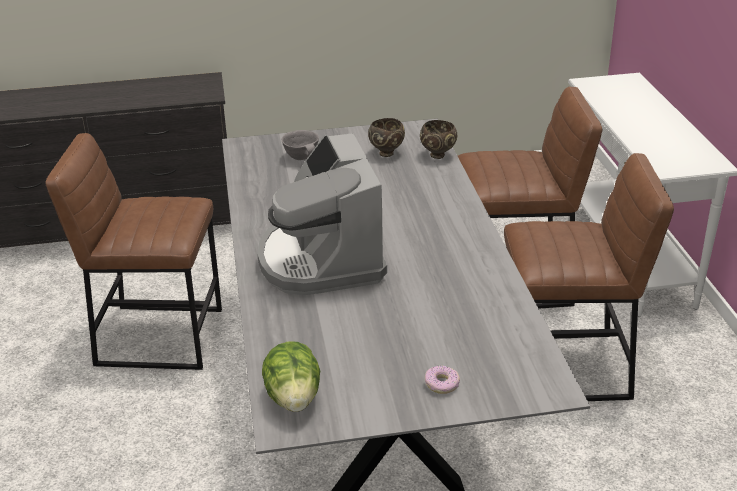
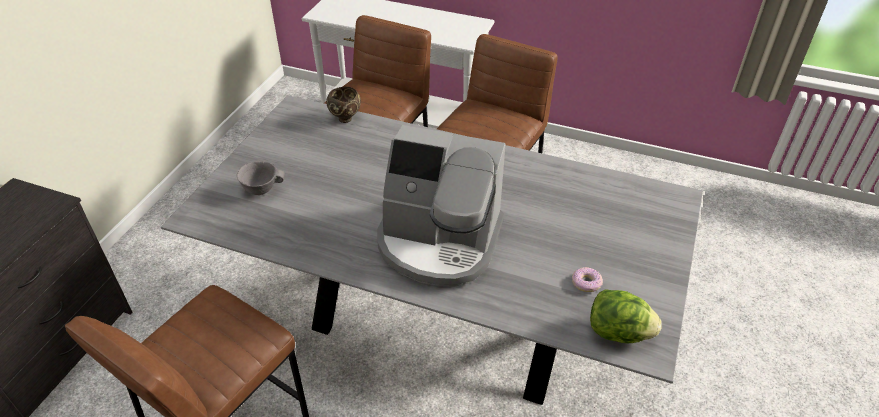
camera: 60 degrees left, 10 degrees up
brown bowl [368,118,405,157] -> none
donut [425,365,460,394] -> donut moved to [572,267,603,292]

